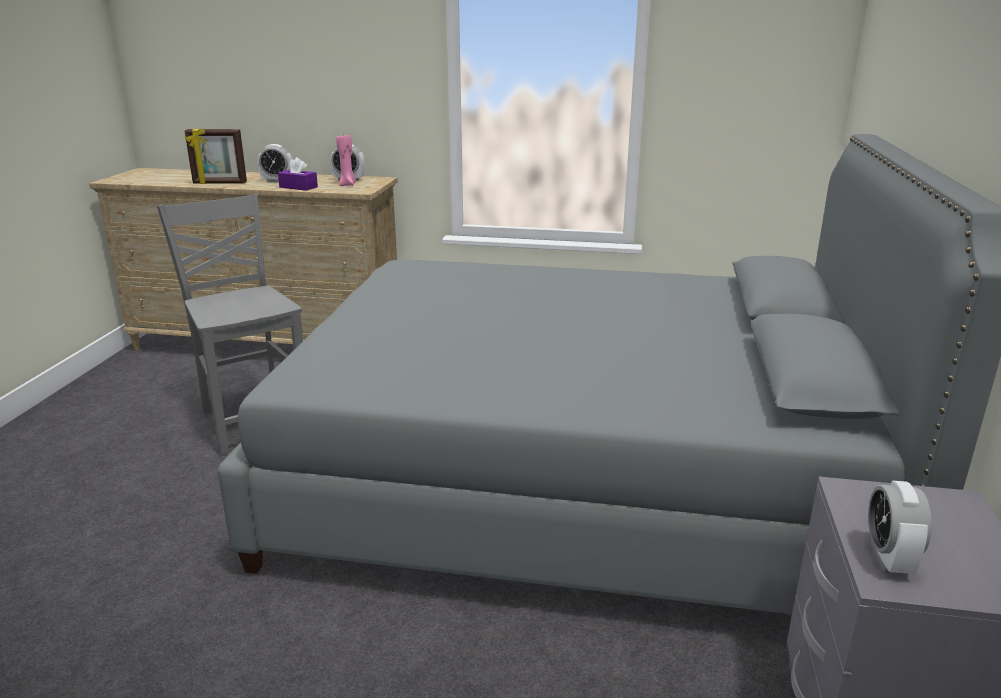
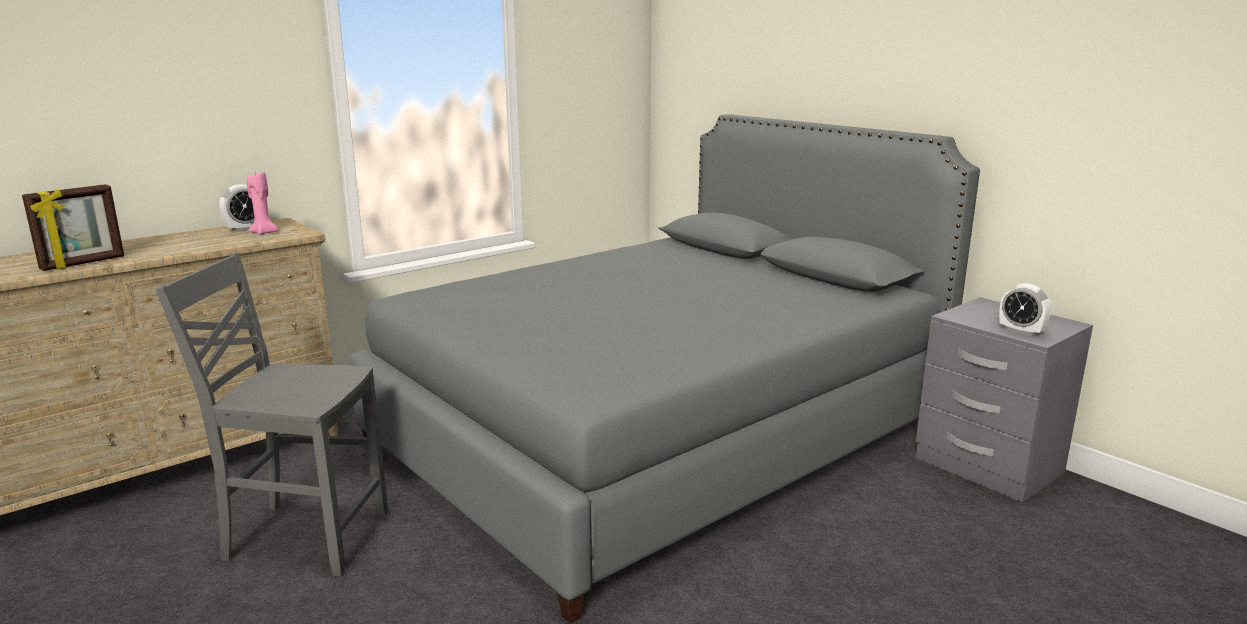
camera: 50 degrees left, 5 degrees down
alarm clock [257,144,292,183] -> none
purple tissue box [278,157,318,191] -> none

